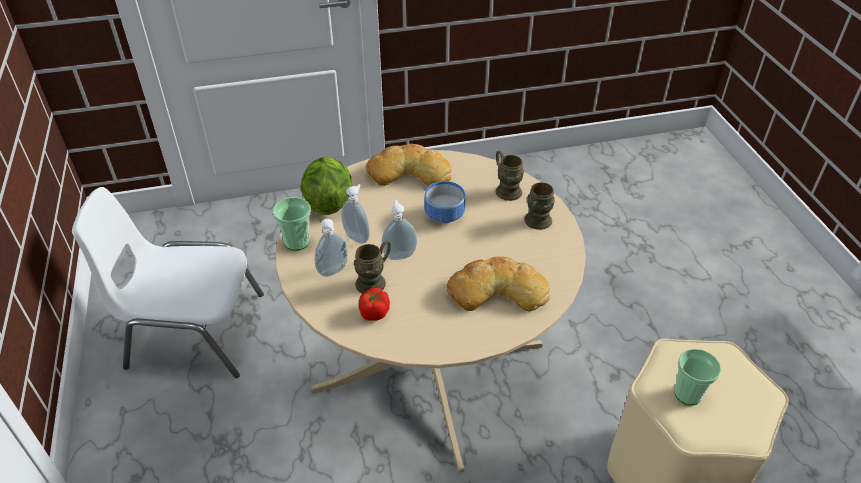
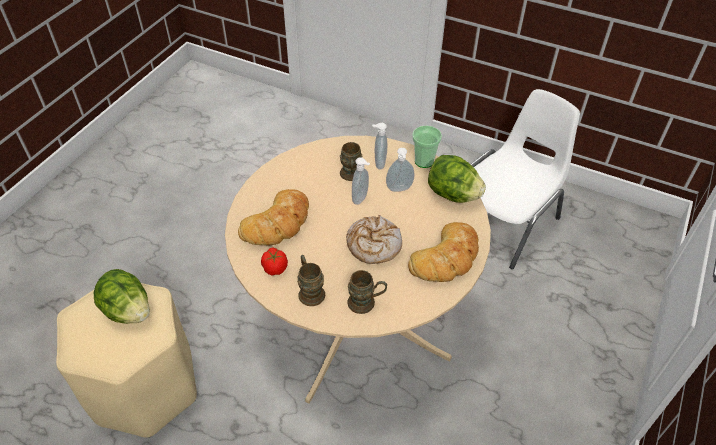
camera: 130 degrees right, 5 degrees up
tomato [359,287,390,321] -> tomato moved to [261,248,288,276]
bowl [424,181,465,223] -> bread [346,215,402,264]
cup [674,349,721,405] -> lettuce [94,269,150,324]

